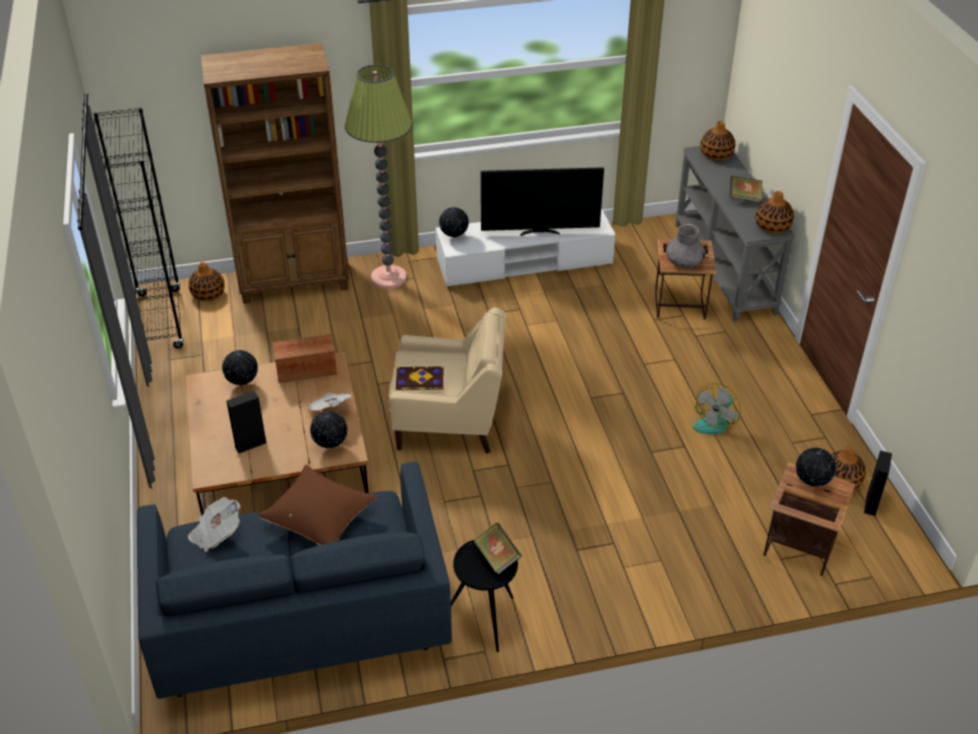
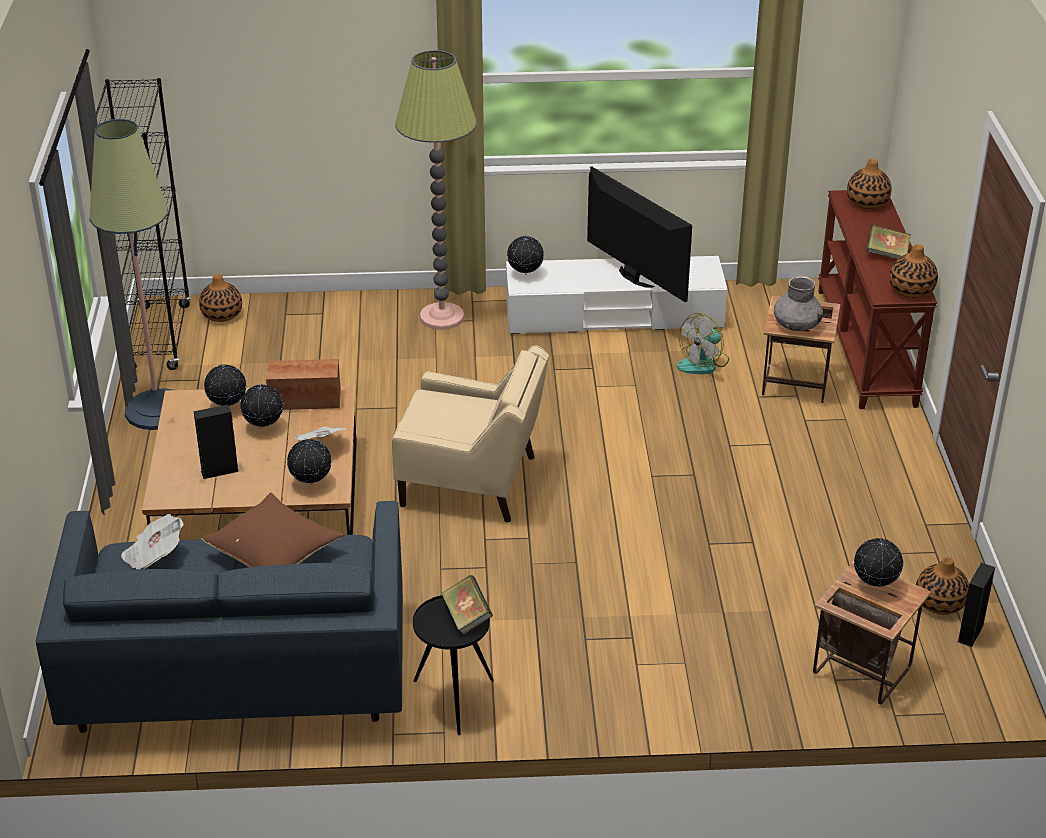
camera: 10 degrees right, 5 degrees down
brown bookcase [201,43,349,304] -> none
book [396,366,444,391] -> none
television [481,167,604,236] -> television turned 135 degrees counterclockwise [587,166,692,302]
grey console table [675,146,795,322] -> brown console table [818,190,937,409]
fan [693,383,741,434] -> fan moved to [676,313,729,374]
none -> floor lamp [89,119,172,430]
none -> globe [240,383,283,428]

